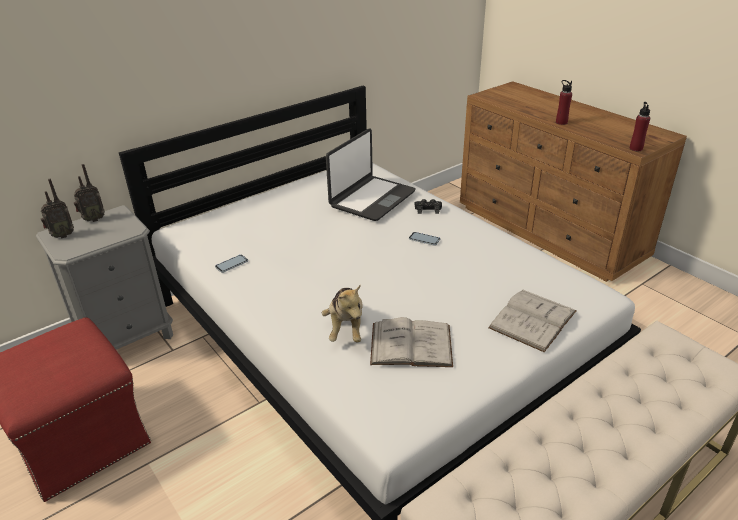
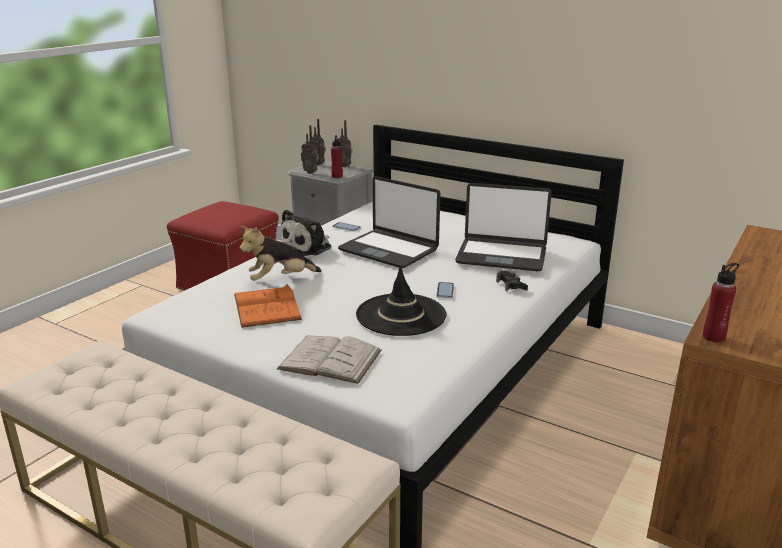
camera: 70 degrees right, 10 degrees down
white book [370,317,453,367] -> orange book [234,284,302,328]
red bottle [556,80,572,125] -> red bottle moved to [331,135,343,178]
none -> plush toy [281,209,331,256]
none -> radio [301,125,319,174]
none -> laptop [338,176,440,268]
none -> black hat [356,266,446,336]

